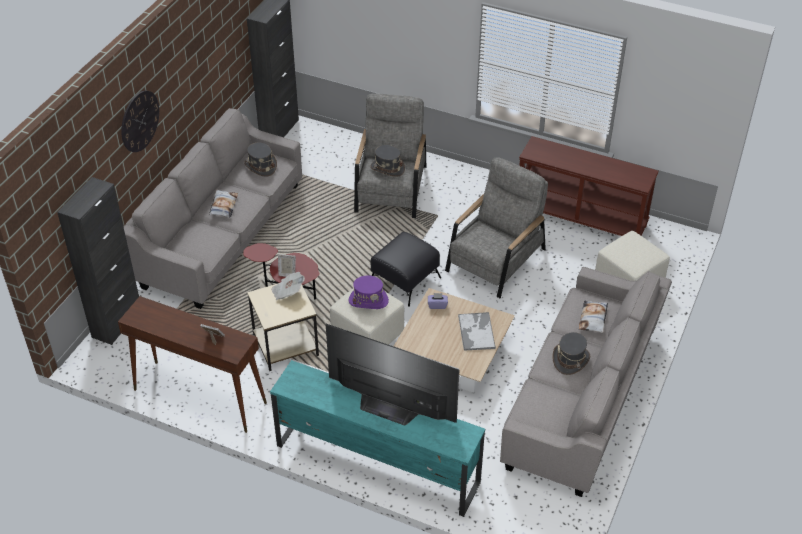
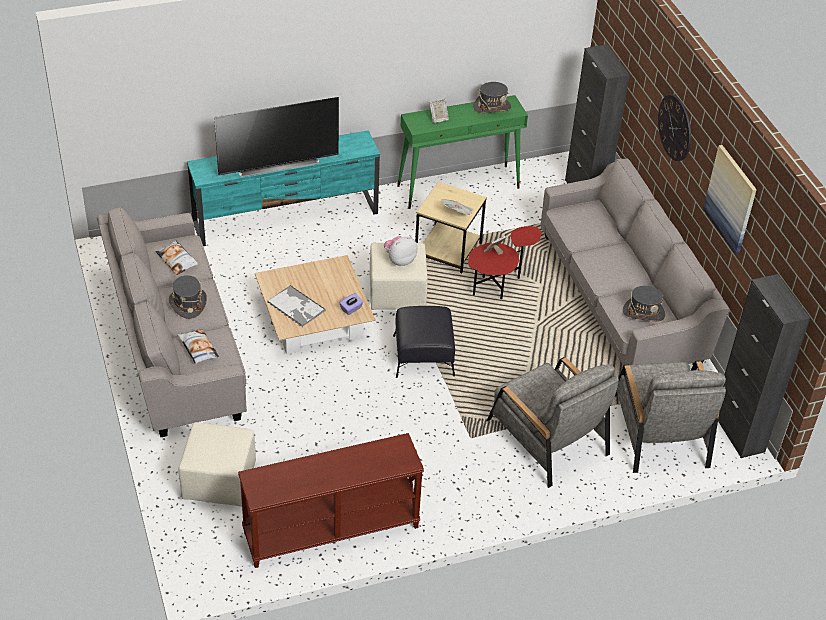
camera: 135 degrees right, 0 degrees up
brown console table [118,296,267,433] -> green console table [397,95,528,209]
pillow [209,190,238,218] -> pillow moved to [156,240,198,275]
purple hat [349,275,389,309] -> plush toy [384,236,417,266]
grey hat [370,145,405,177] -> grey hat moved to [473,82,511,113]
grey armchair [445,157,548,298] -> grey armchair moved to [615,361,726,473]
none -> picture [703,145,757,255]

